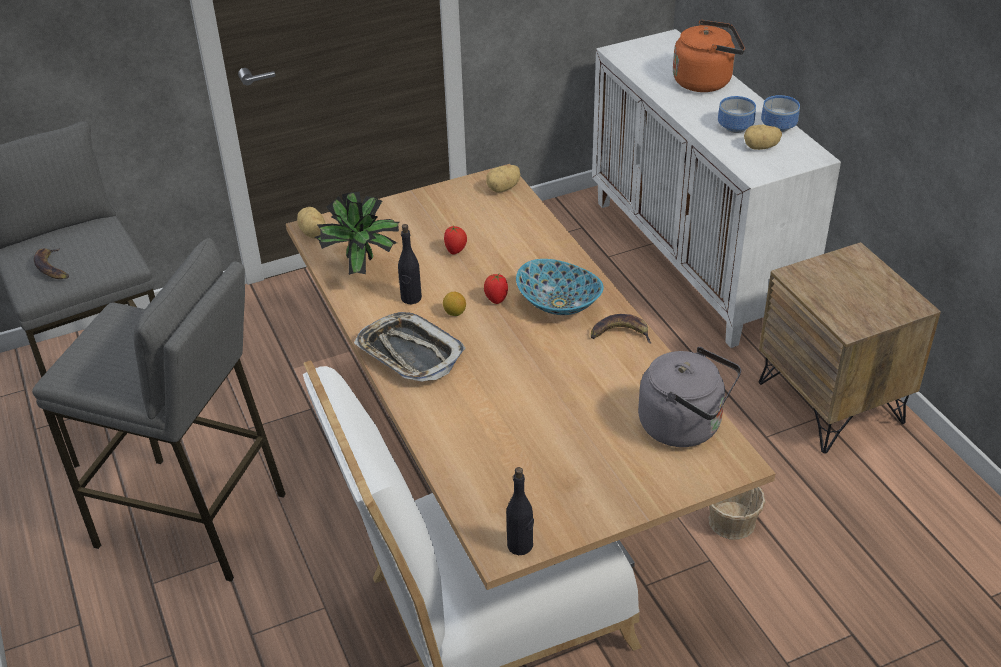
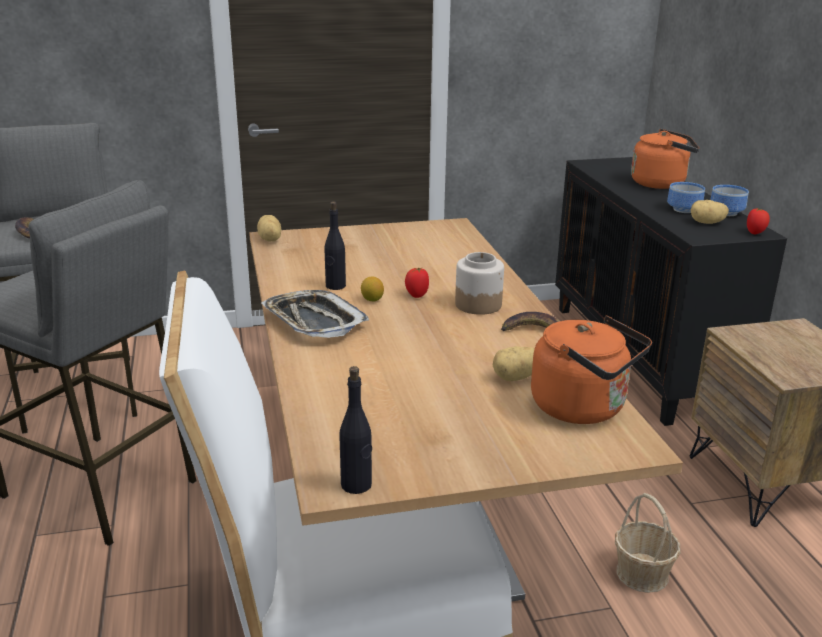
camera: 10 degrees right, 15 degrees down
potted plant [314,192,399,275] -> none
tomato [444,225,467,255] -> tomato moved to [747,208,770,234]
potato [486,165,520,193] -> potato moved to [493,346,535,381]
bowl [516,259,604,315] -> jar [455,252,504,315]
white cabinet [592,29,841,348] -> black cabinet [555,157,787,426]
grey kettle [638,347,741,447] -> orange kettle [531,316,652,424]

